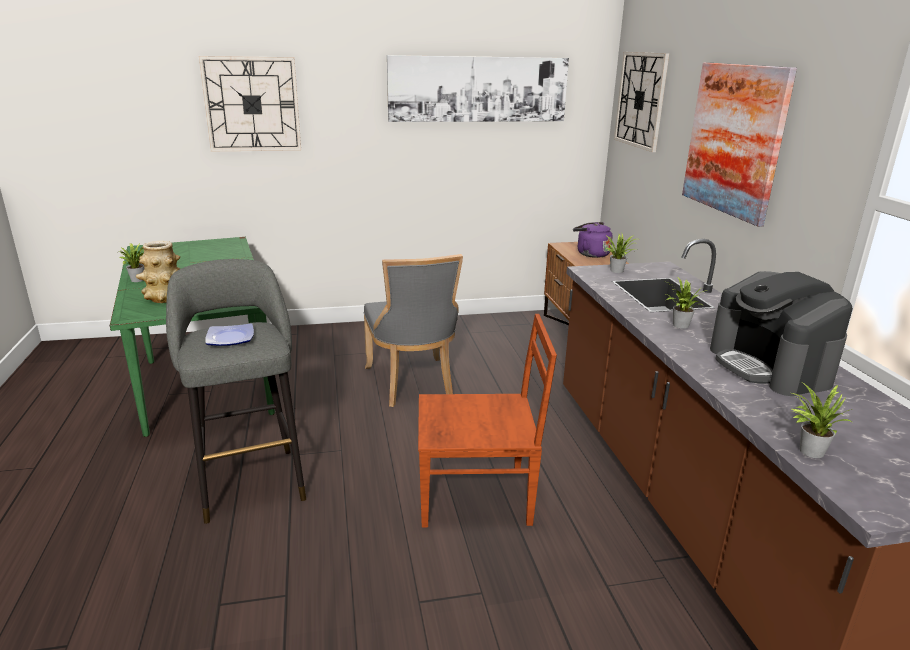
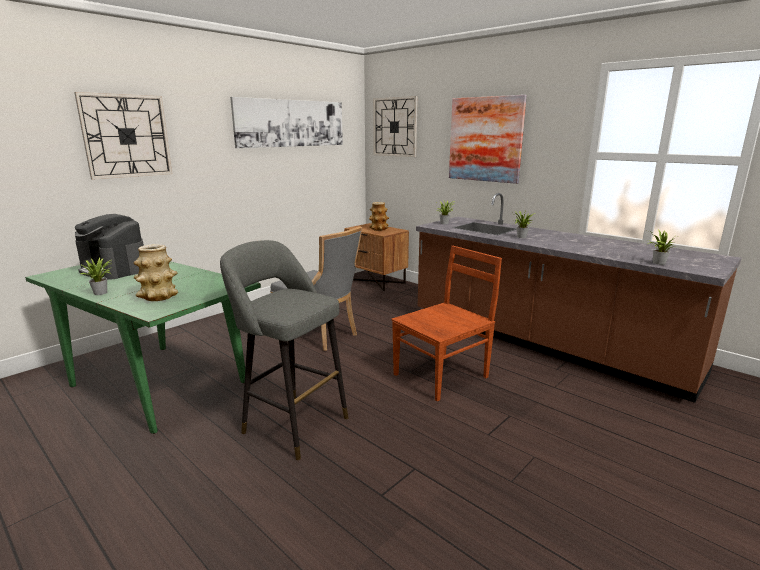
camera: 35 degrees left, 5 degrees down
plate [205,323,254,346] -> none
purple kettle [573,222,613,258] -> vase [369,202,389,231]
coffee machine [710,271,853,396] -> coffee machine moved to [75,214,144,279]

